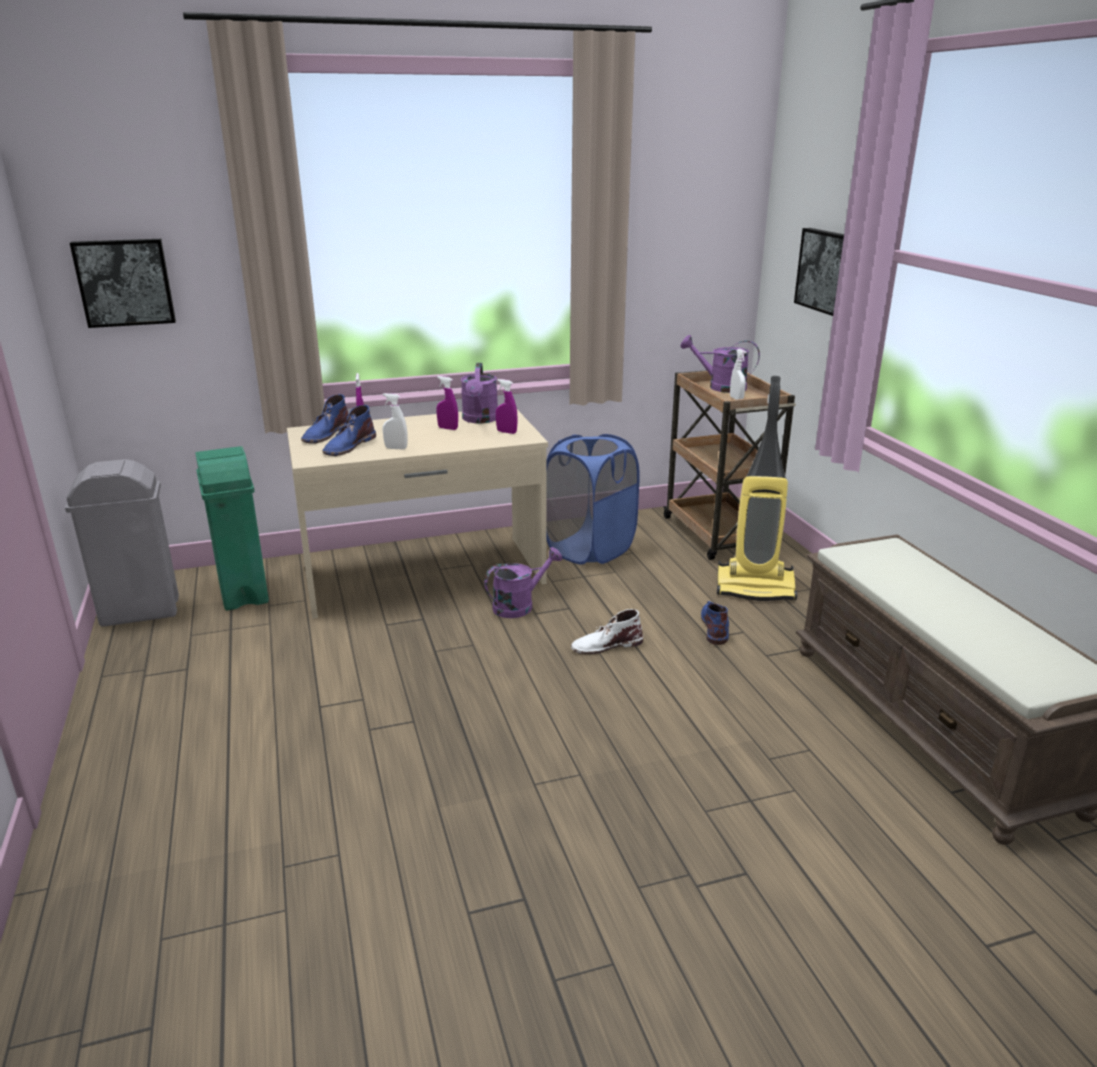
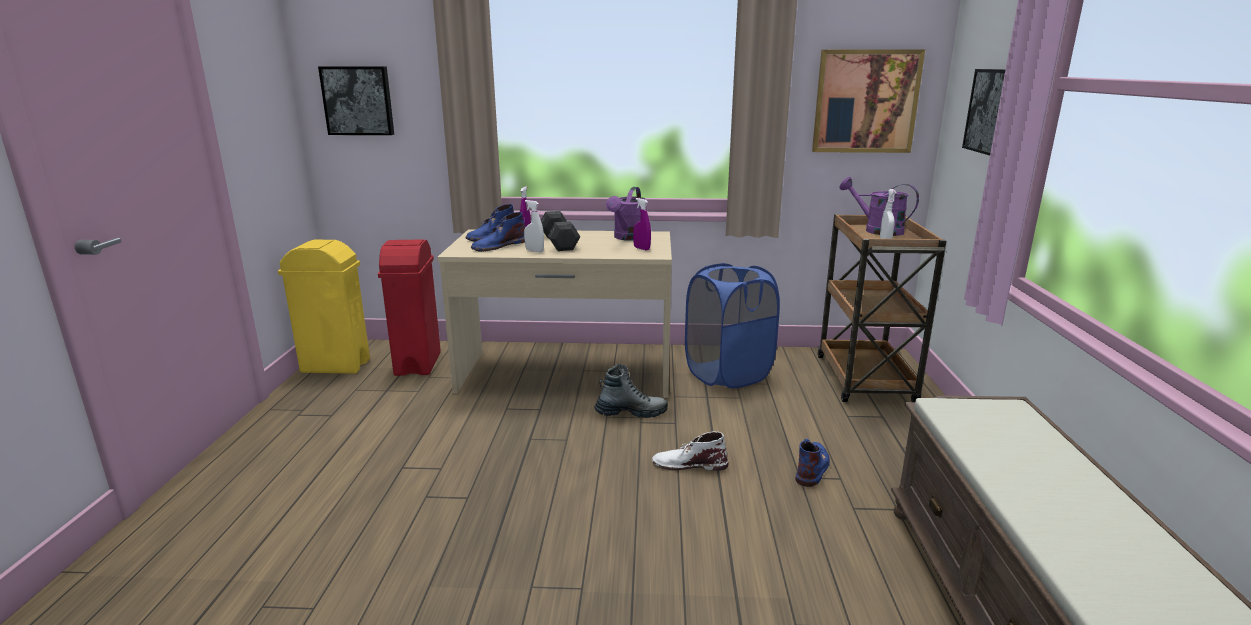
camera: 20 degrees right, 5 degrees down
grey trash can [65,459,179,627] -> yellow trash can [278,240,370,374]
green trash can [196,446,269,611] -> red trash can [378,240,441,376]
purple spray bottle [436,376,458,430] -> none
purple watering can [484,547,562,618] -> boot [594,364,668,418]
vacuum cleaner [717,376,797,601] -> none
none -> grey dumbbell [541,211,580,251]
none -> picture [812,50,925,153]

